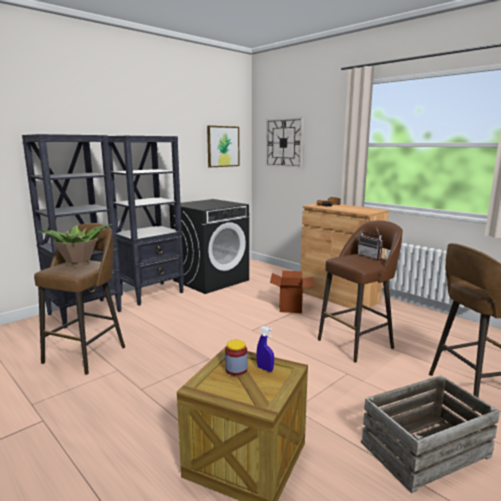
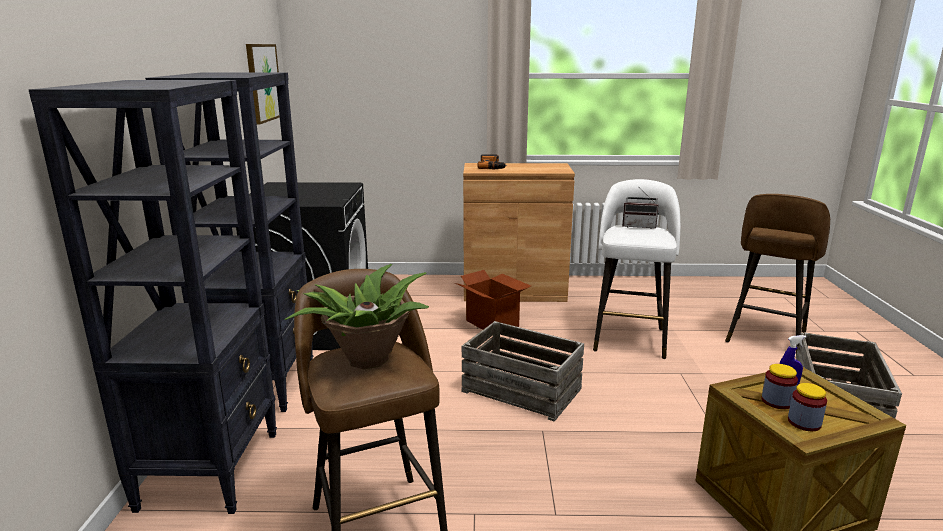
camera: 45 degrees left, 5 degrees up
wall clock [266,117,303,168] -> none
brown stool [318,220,403,363] -> white stool [593,179,680,359]
none -> crate [461,321,584,422]
none -> jar [788,383,827,431]

